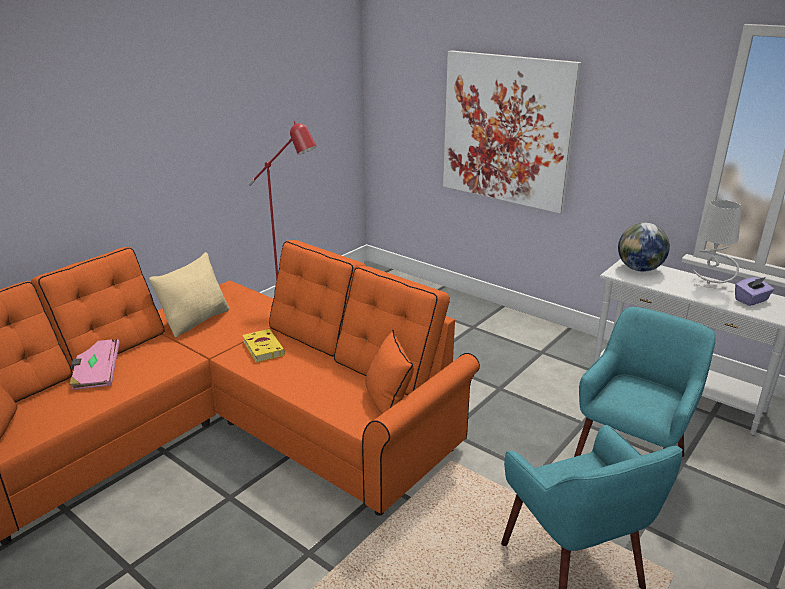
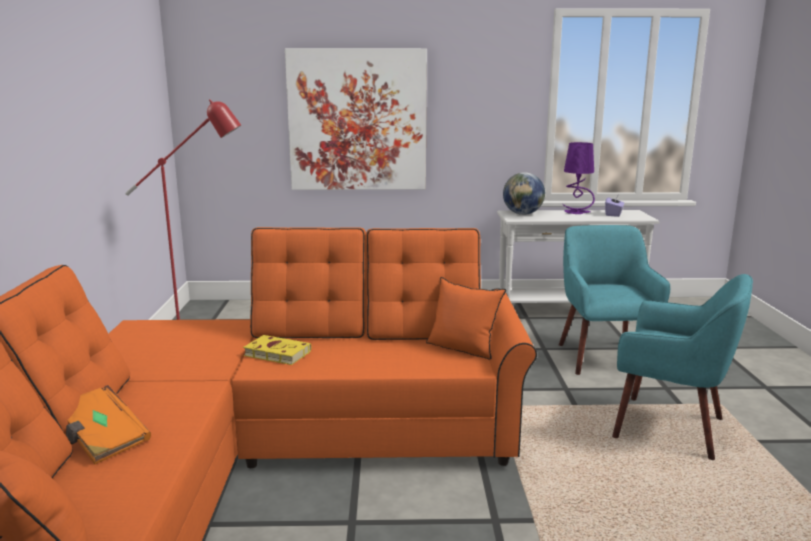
camera: 40 degrees left, 10 degrees down
pink book [69,339,120,390] -> orange book [66,385,151,464]
beige pillow [149,252,229,338] -> none
grey table lamp [693,200,742,289] -> purple table lamp [562,142,595,214]

